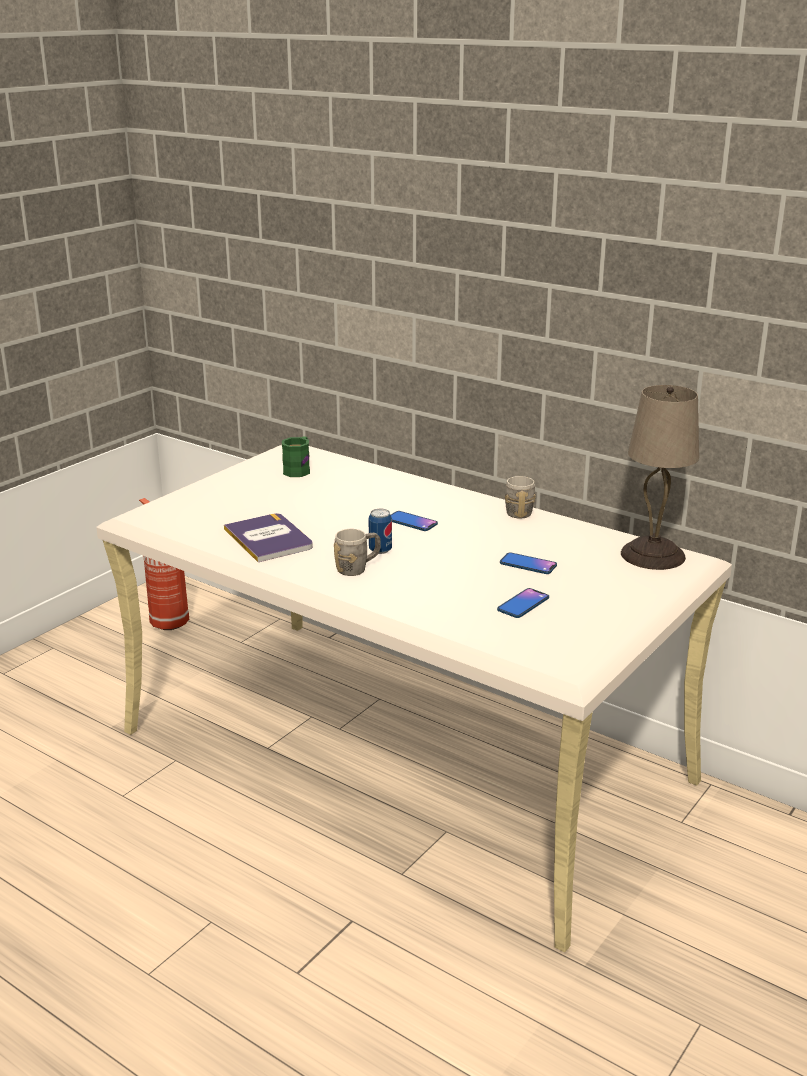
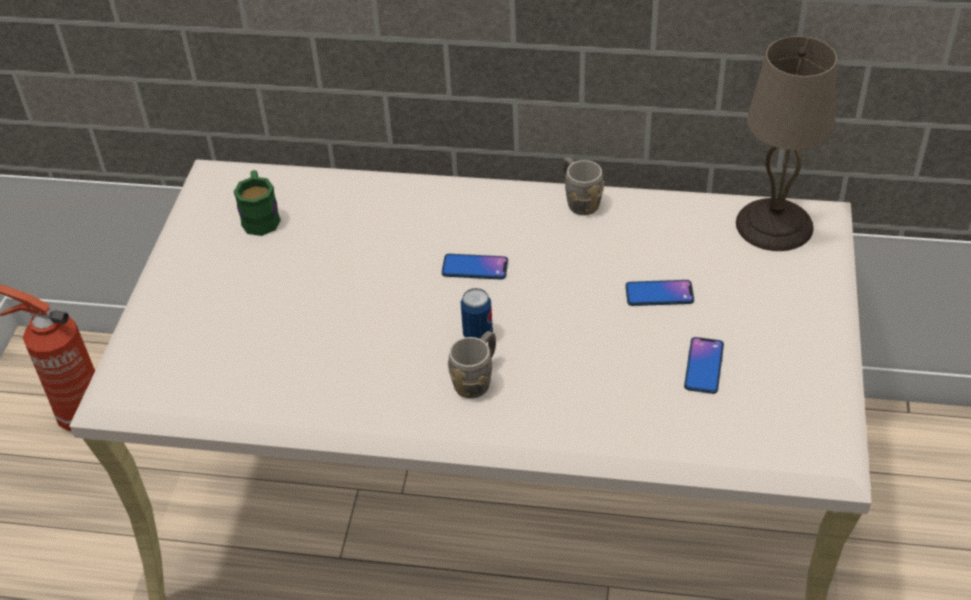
camera: 25 degrees left, 20 degrees up
book [224,513,313,562] -> none

